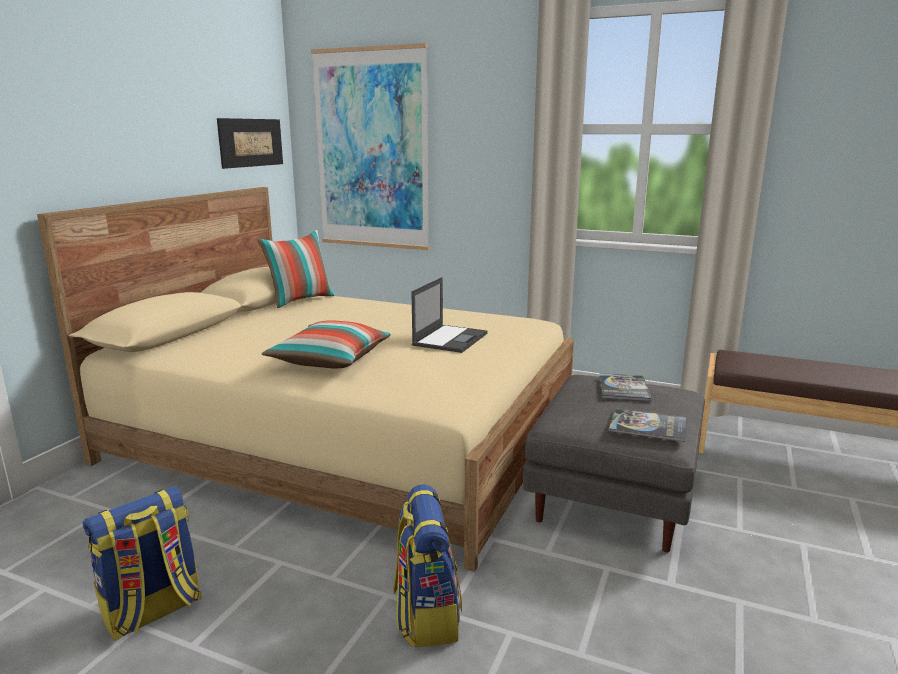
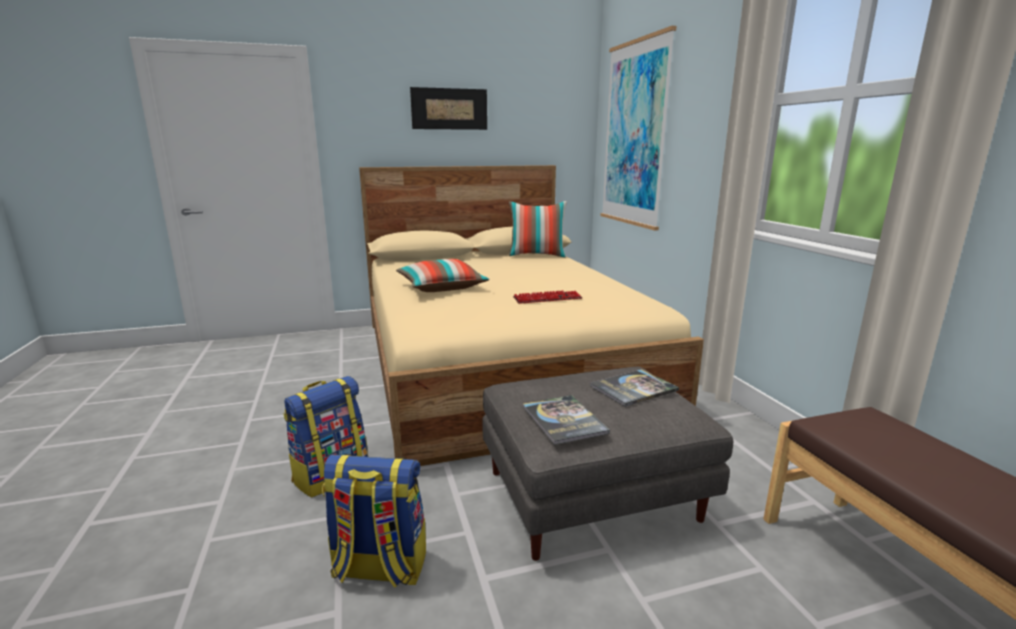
camera: 50 degrees right, 0 degrees up
backpack [82,486,202,641] -> backpack moved to [322,454,426,588]
picture [217,118,283,169] -> picture moved to [410,87,487,130]
laptop [411,277,488,353] -> keyboard [513,290,582,304]

